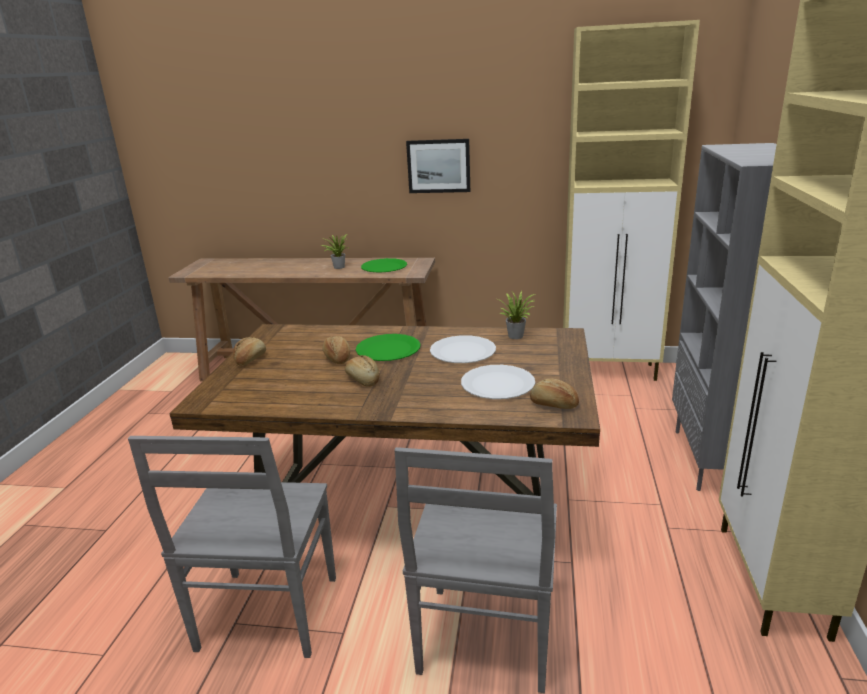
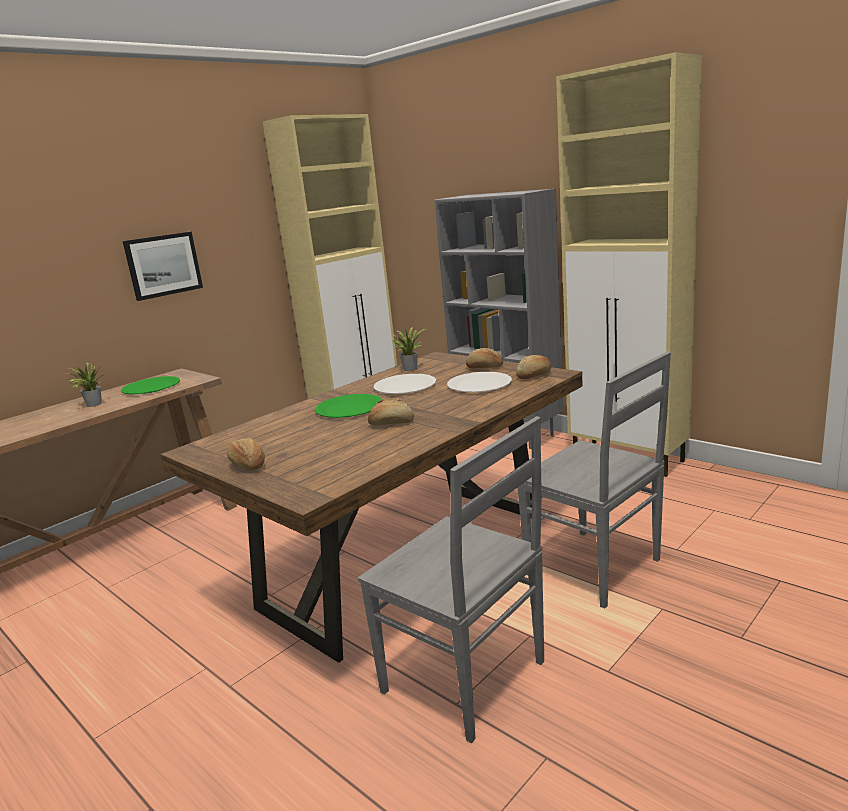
camera: 55 degrees left, 5 degrees down
bread [322,336,350,364] -> bread moved to [466,348,503,368]

